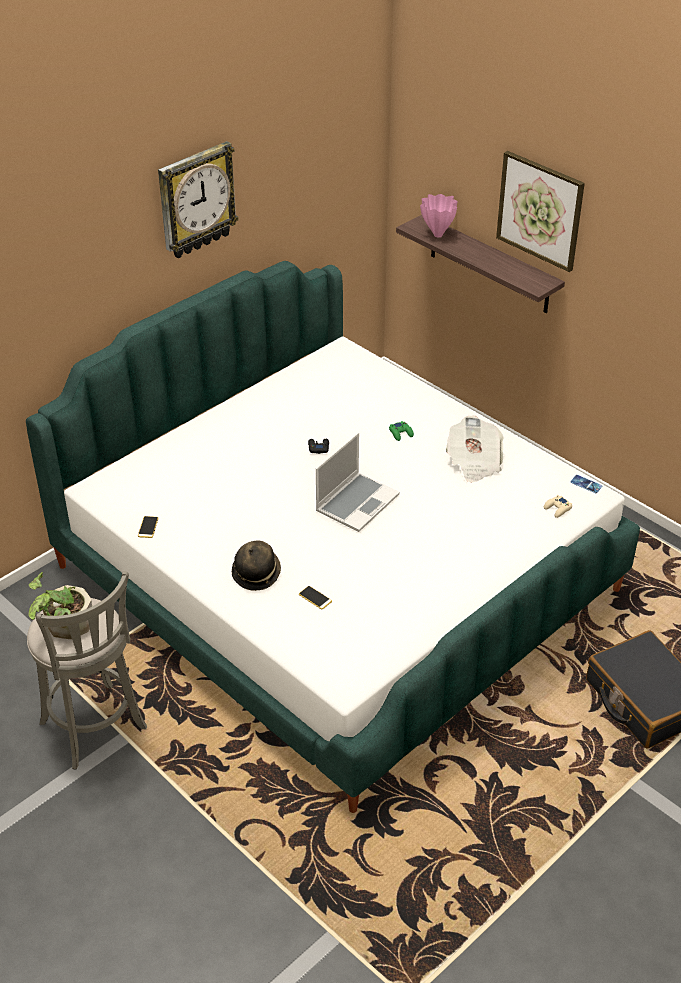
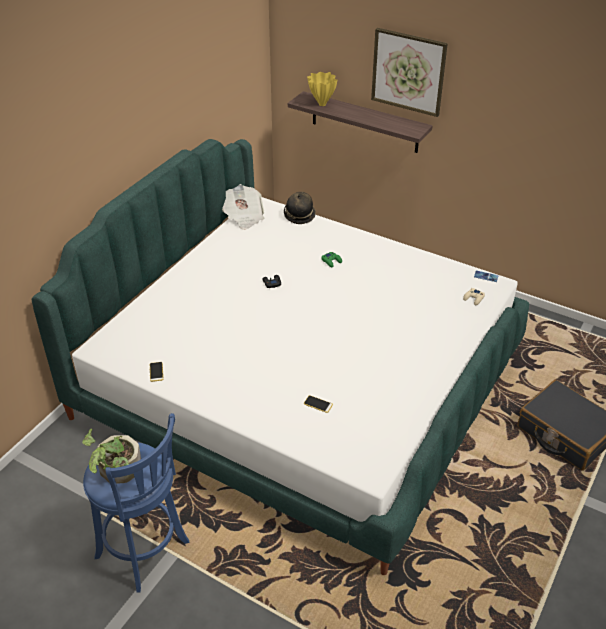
camera: 15 degrees left, 0 degrees up
grey stool [27,571,147,770] -> blue stool [83,413,189,593]
wall clock [158,141,238,258] -> none
hat [232,541,281,591] -> hat moved to [284,192,316,224]
laptop [316,433,400,532] -> none
pink vase [420,194,458,237] -> yellow vase [307,72,337,106]
newspaper [446,415,503,483] -> newspaper moved to [222,184,264,230]

